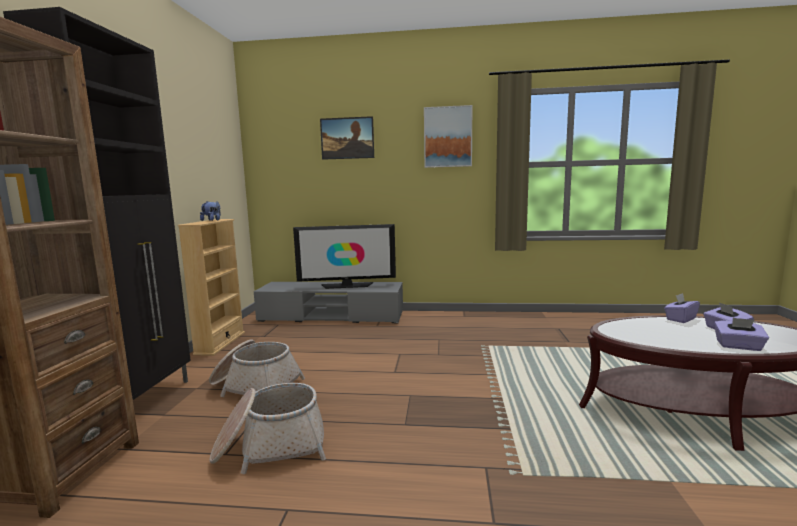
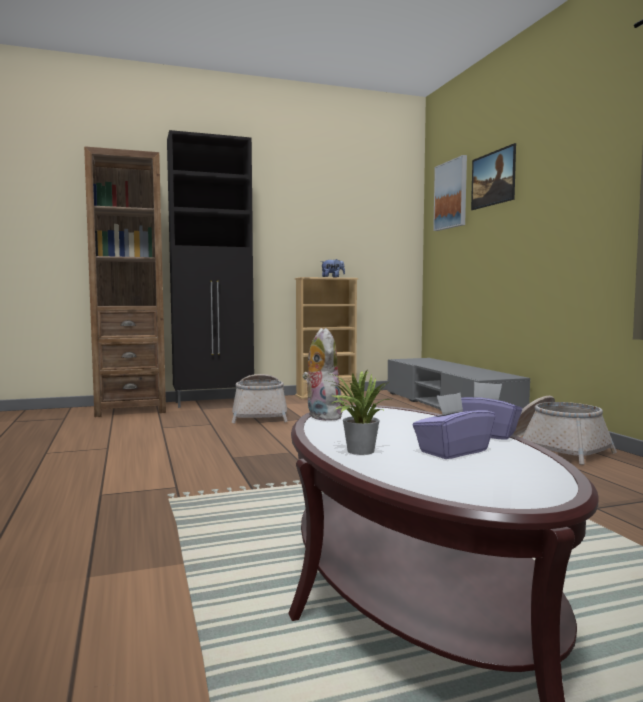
camera: 65 degrees right, 5 degrees down
basket [210,383,326,474] -> basket moved to [513,396,617,465]
television [293,224,396,289] -> none
picture [424,105,472,168] -> picture moved to [433,155,467,231]
purple tissue box [714,318,769,351] -> potted plant [330,369,391,455]
none -> plush toy [302,328,343,421]

